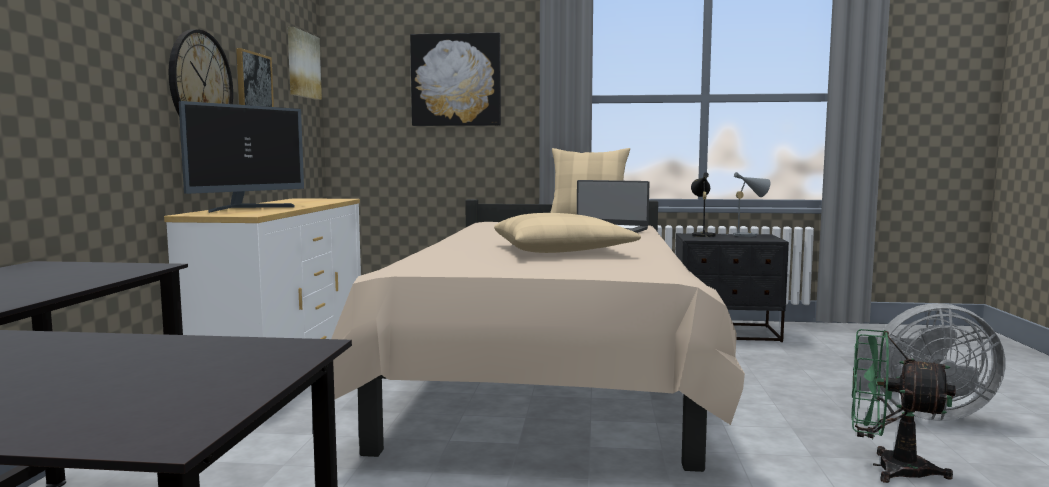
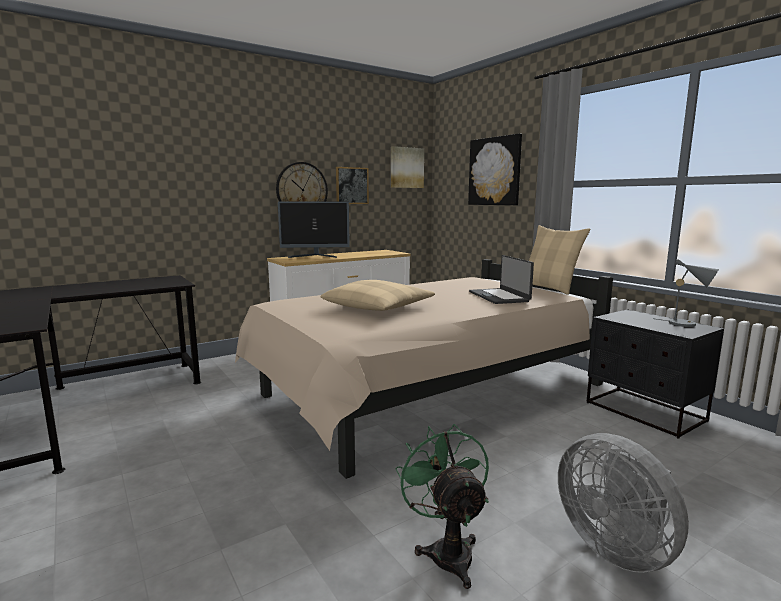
camera: 50 degrees right, 5 degrees up
black table lamp [691,172,716,237] -> none

